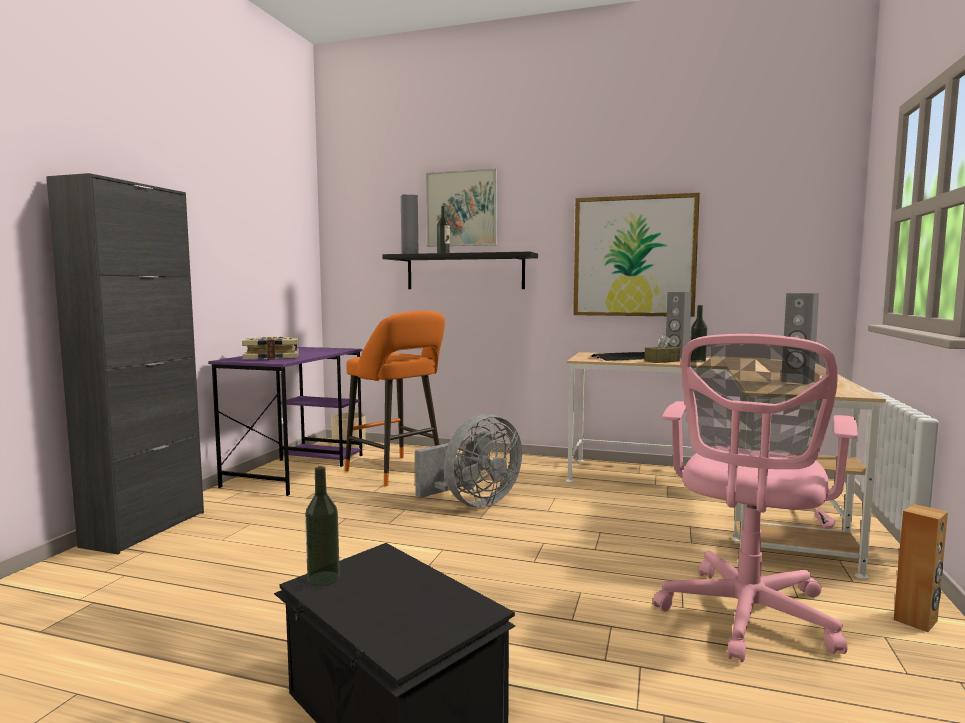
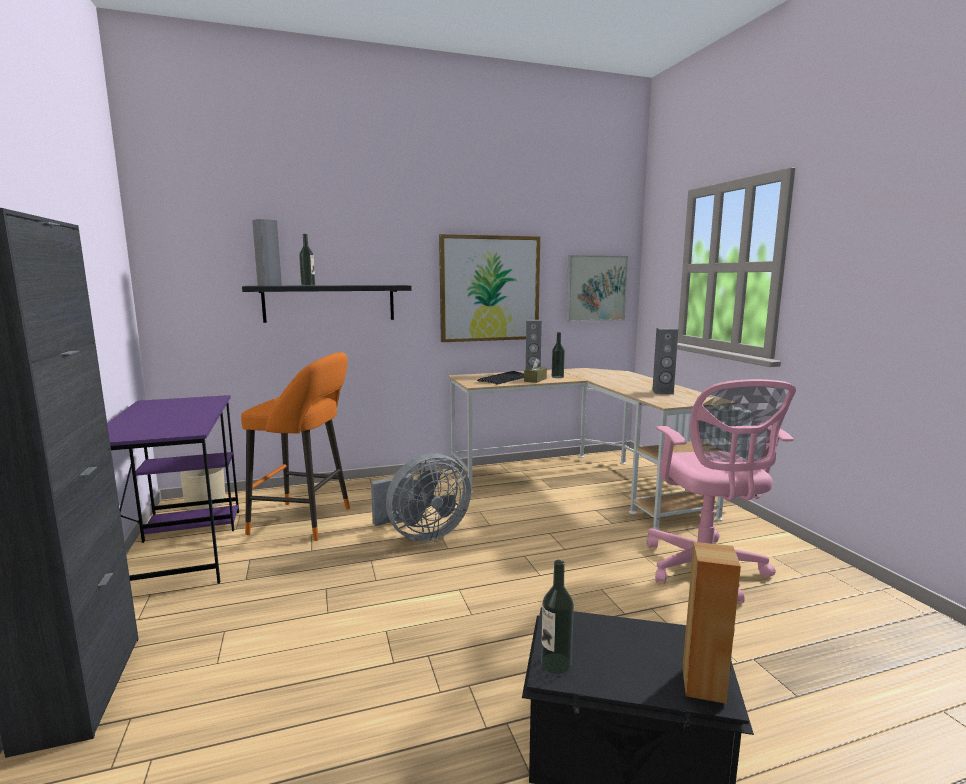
camera: 35 degrees left, 5 degrees up
book [242,336,299,360] -> none
grey fan [415,414,522,507] -> grey fan turned 45 degrees clockwise [371,453,471,542]
picture [426,169,497,247] -> picture moved to [566,255,628,322]
brown speaker [894,504,948,632] -> brown speaker moved to [683,542,741,704]

